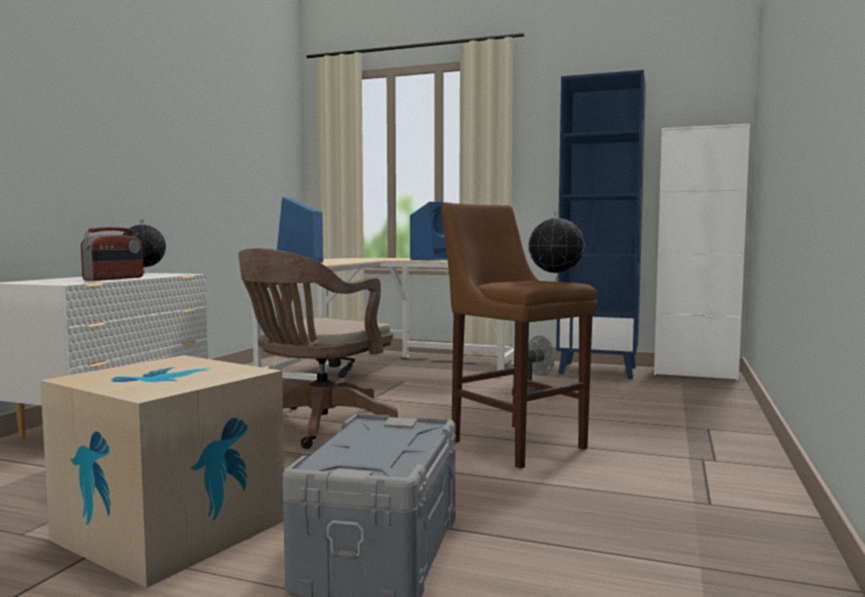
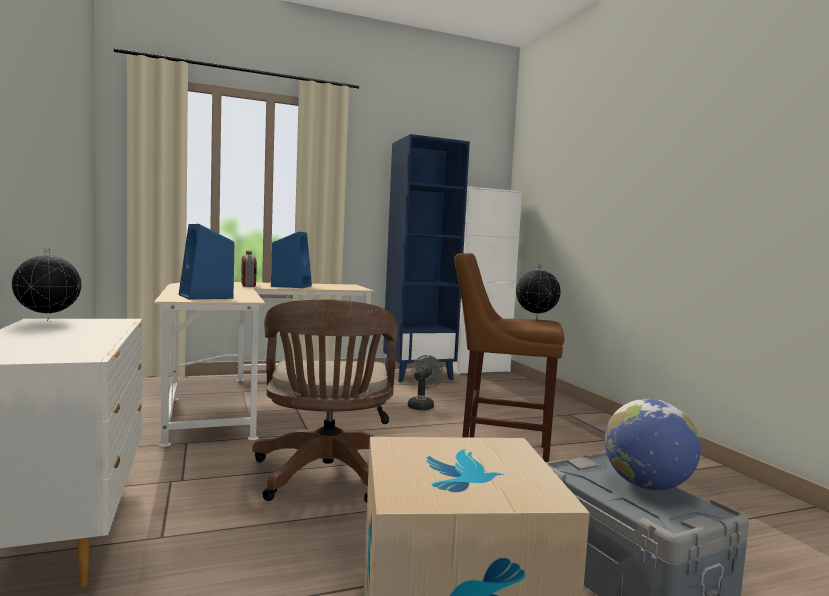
camera: 40 degrees left, 0 degrees up
radio [81,227,143,281] -> radio moved to [241,250,257,287]
none -> globe [604,399,701,490]

